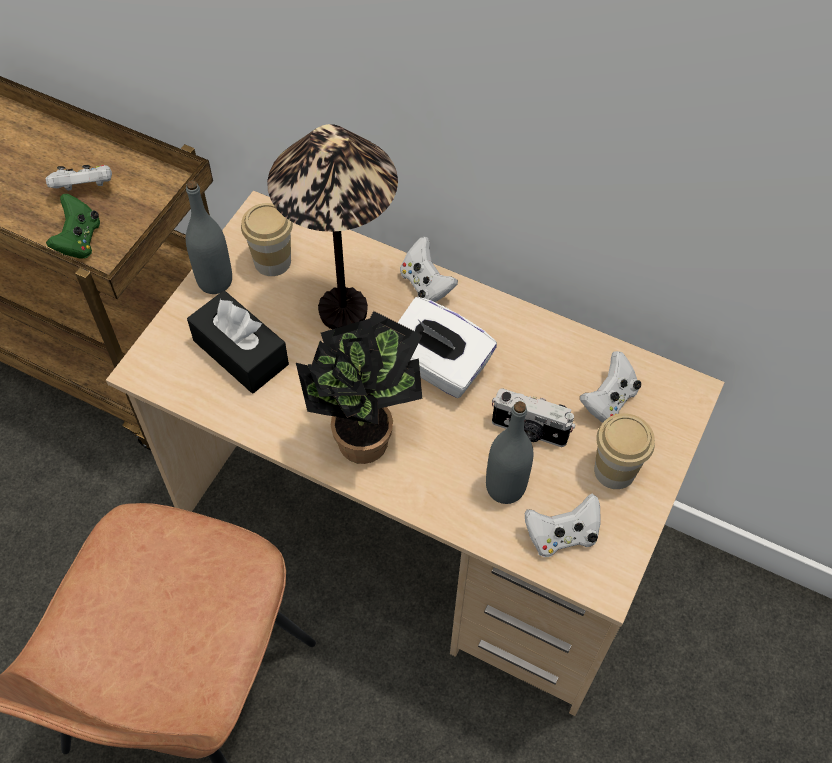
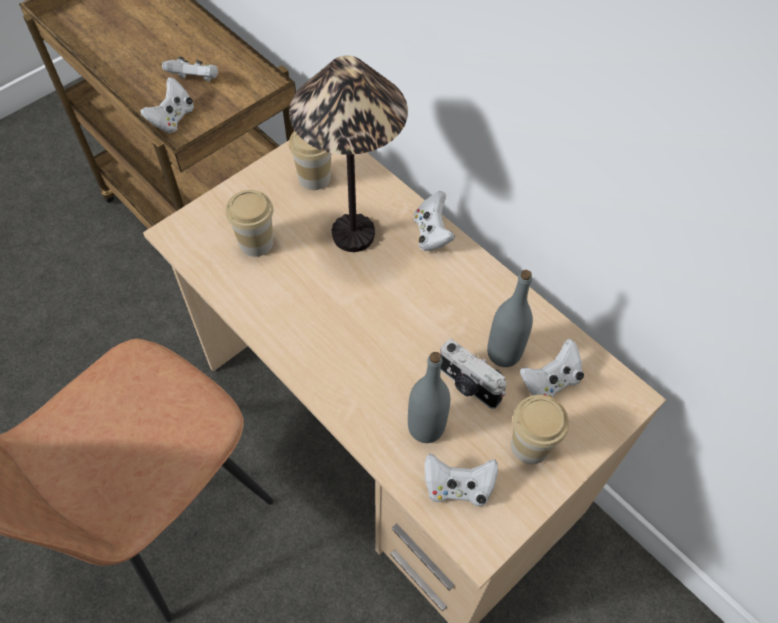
camera: 20 degrees right, 0 degrees up
green game controller [46,194,100,259] -> white game controller [140,77,194,133]
grey bottle [186,180,232,294] -> grey bottle moved to [487,270,533,367]
black tissue box [187,291,289,393] -> cup [226,190,273,257]
potted plant [296,311,423,464] -> none
white tissue box [398,297,497,398] -> none

